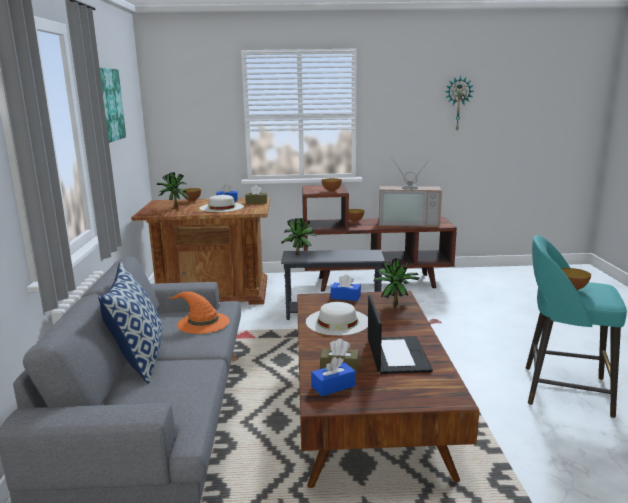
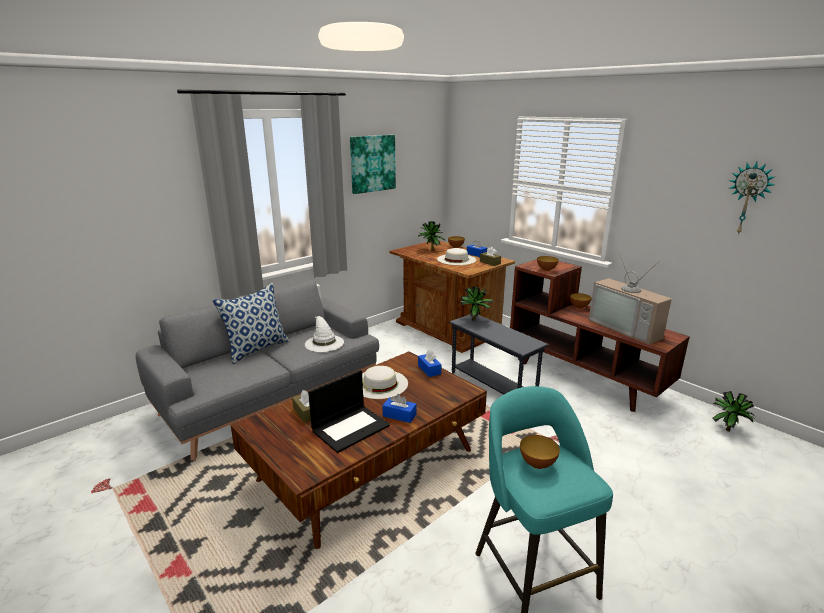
camera: 50 degrees right, 5 degrees up
orange hat [168,291,229,334] -> white hat [305,316,344,352]
blue tissue box [311,357,356,397] -> blue tissue box moved to [382,394,417,423]
potted plant [373,258,419,305] -> potted plant moved to [712,391,755,432]

